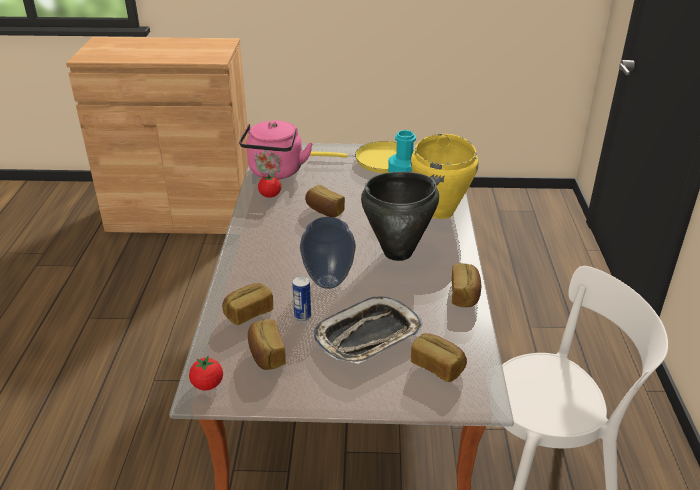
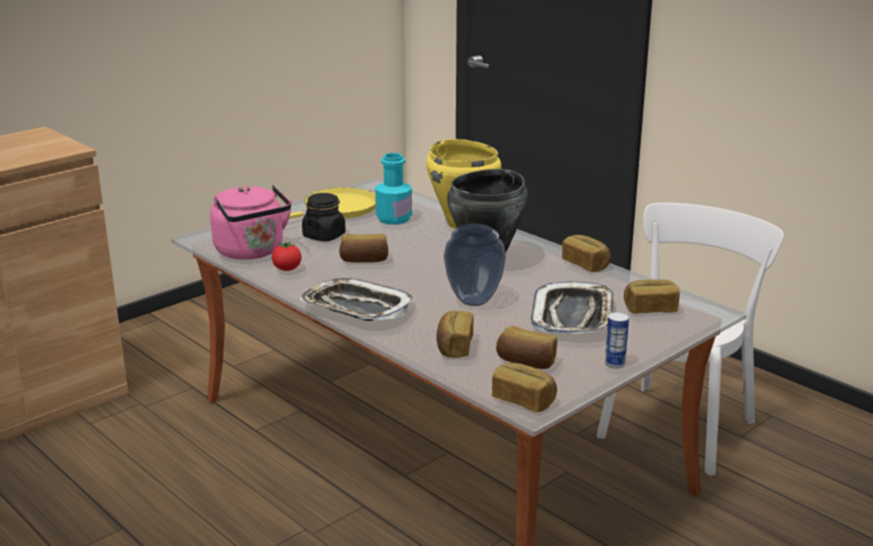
camera: 45 degrees left, 10 degrees down
tomato [189,356,223,390] -> bread [492,362,557,412]
can [292,276,311,321] -> can moved to [605,312,629,368]
none -> tray [300,278,413,321]
none -> black jar [302,193,346,242]

